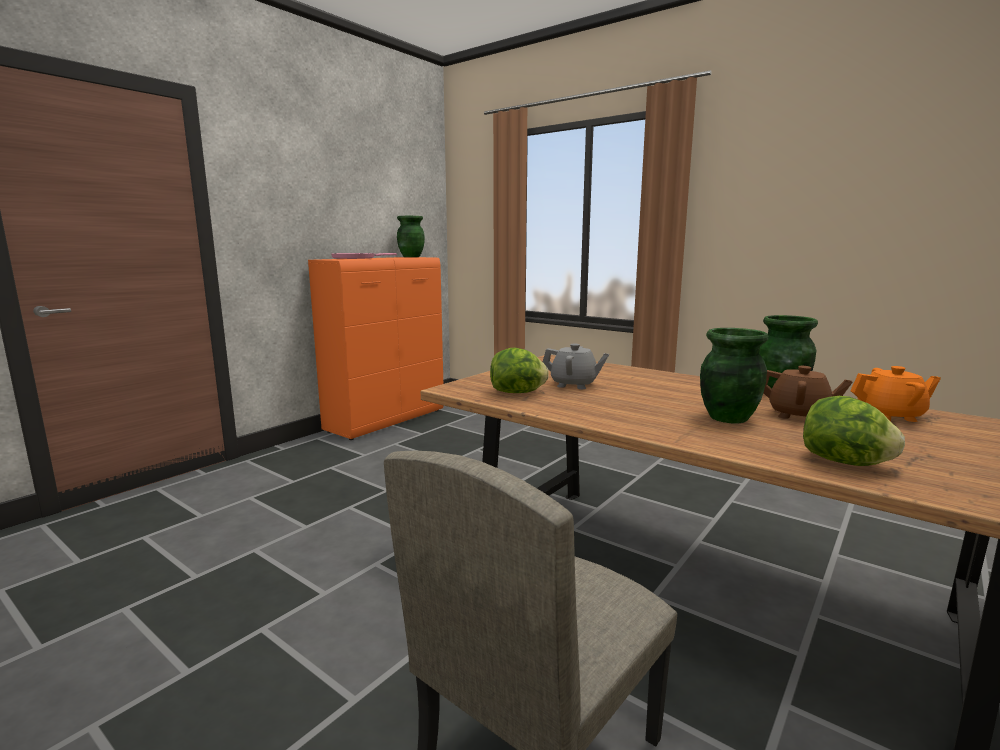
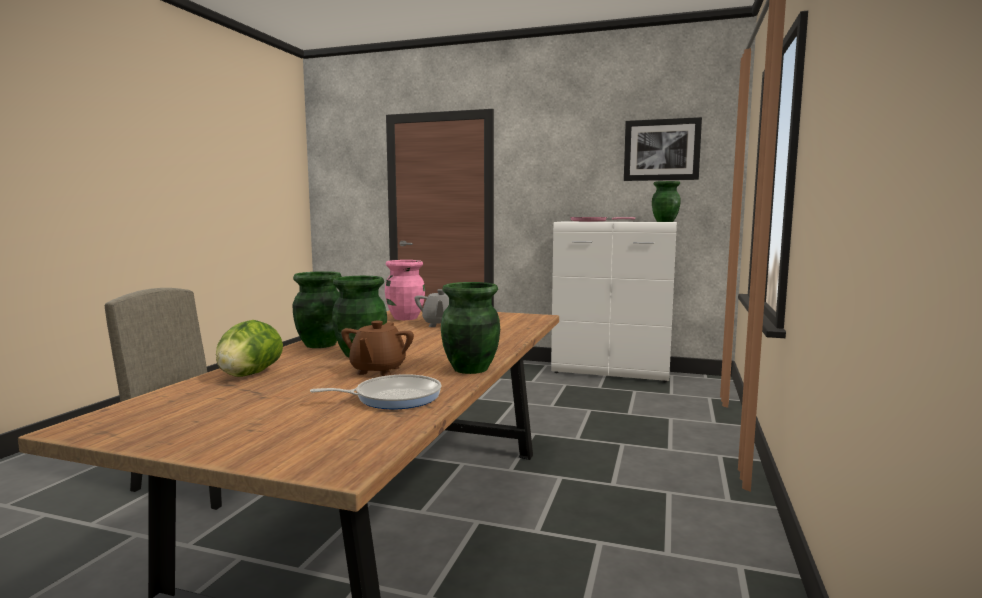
camera: 70 degrees right, 5 degrees down
orange cabinet [308,257,444,440] -> white cabinet [551,222,677,382]
lettuce [490,348,549,393] -> pink vase [385,260,425,320]
orange teapot [850,366,941,422] -> frying pan [310,374,441,409]
none -> green vase [293,271,341,348]
none -> picture [624,117,702,181]

